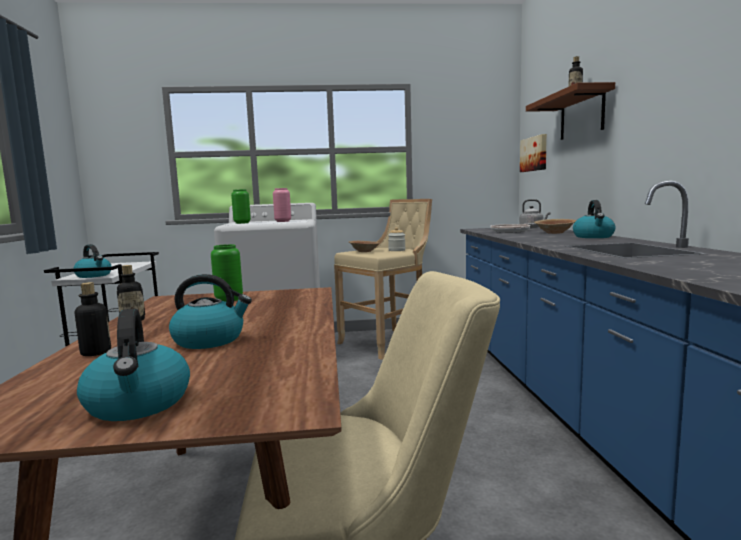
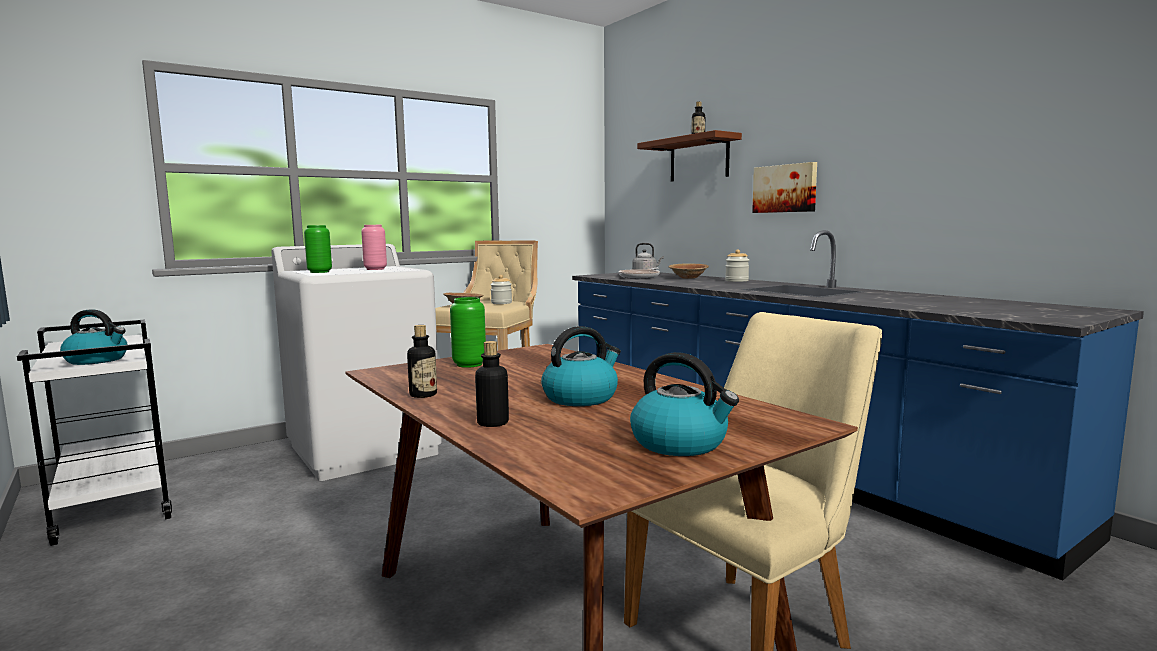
camera: 30 degrees left, 0 degrees up
picture [520,134,547,172] -> picture moved to [752,162,817,213]
kettle [573,200,616,238] -> jar [725,249,749,282]

